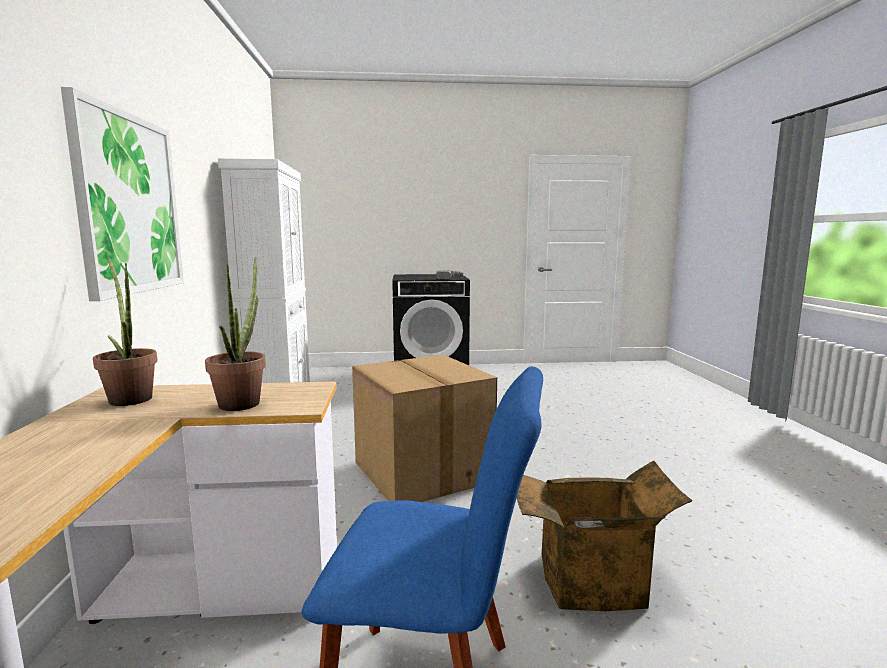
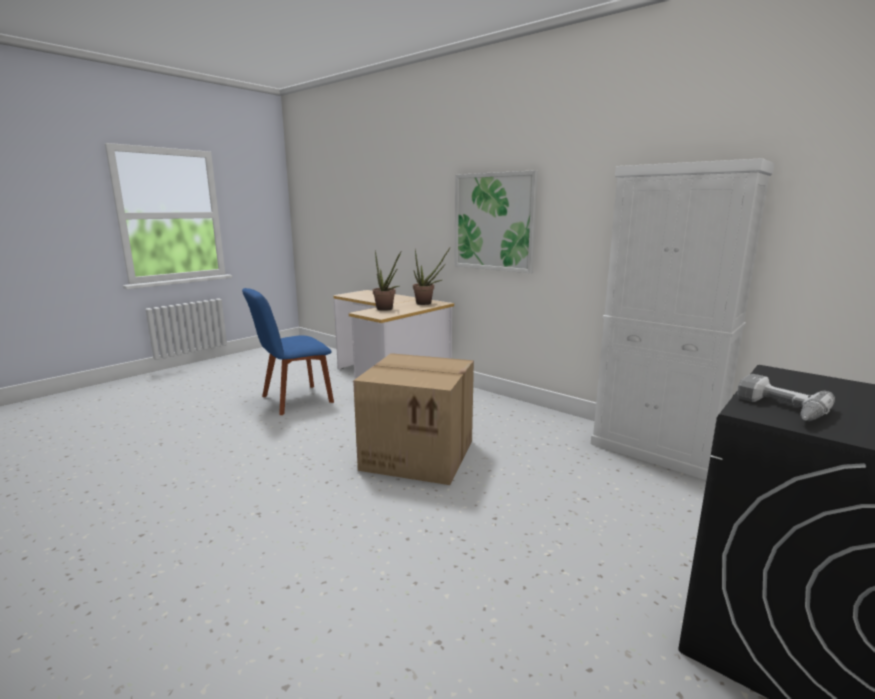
camera: 135 degrees right, 5 degrees up
cardboard box [517,461,692,611] -> none

